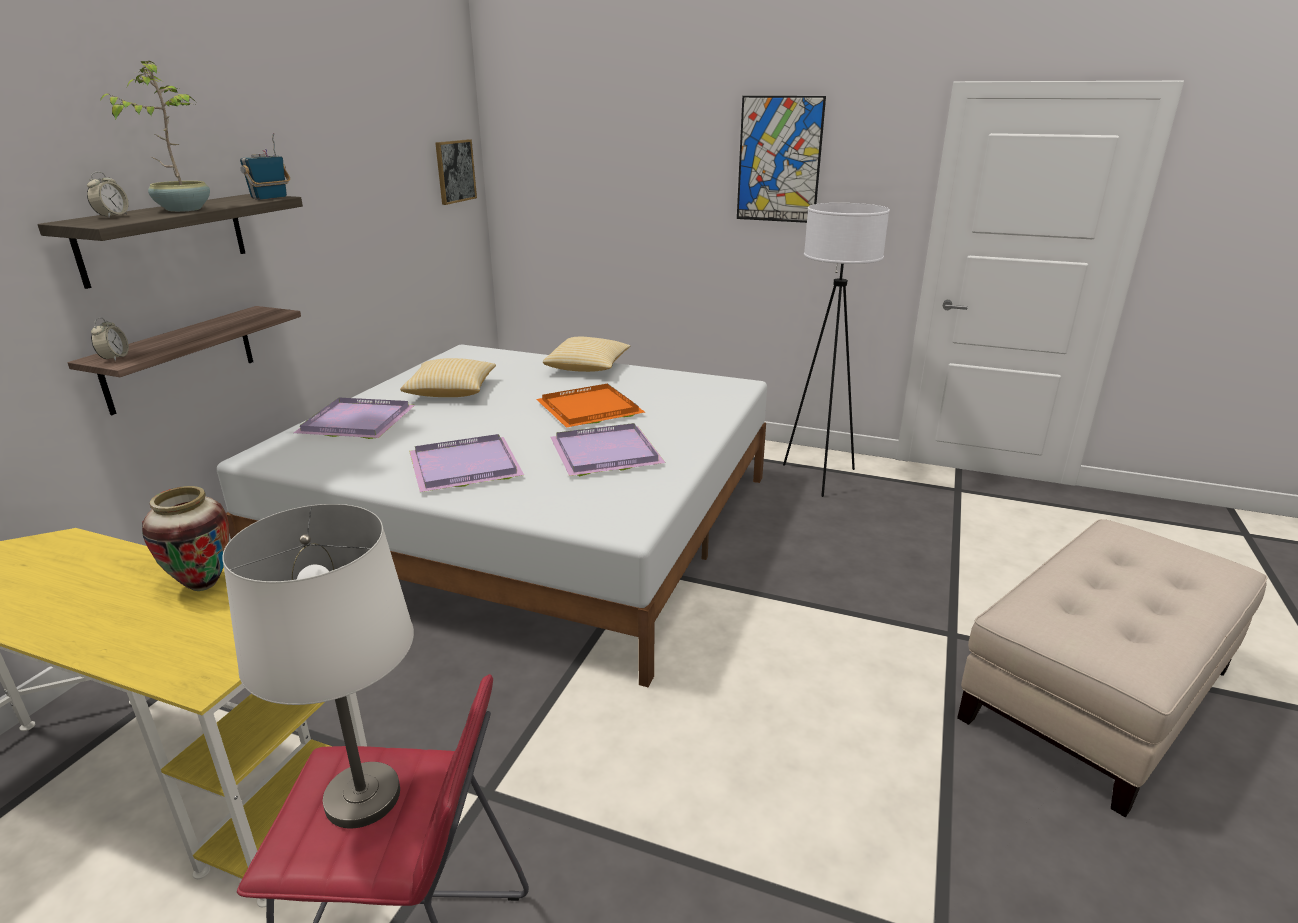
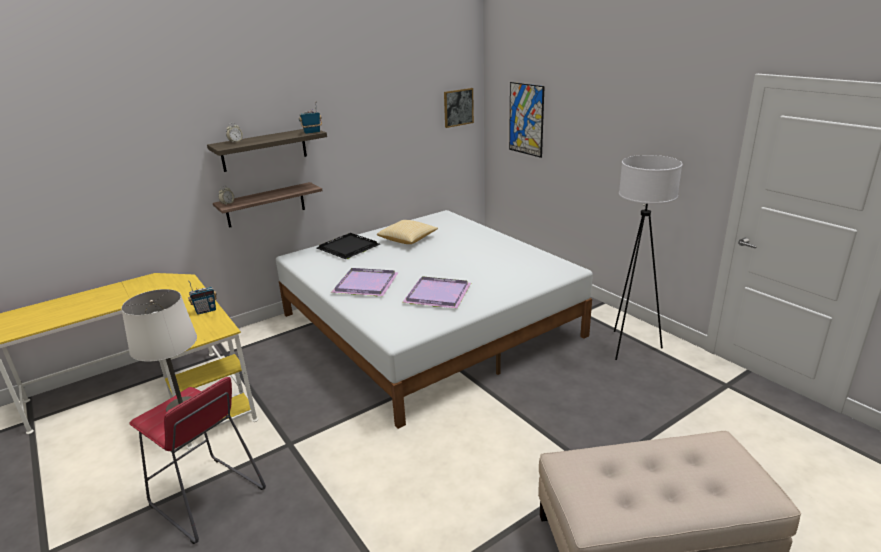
camera: 35 degrees right, 0 degrees up
potted plant [99,61,210,212] -> none
vase [142,486,229,591] -> radio [188,280,217,315]
purple tray [294,398,415,439] -> black tray [317,233,380,259]
orange tray [536,383,645,428] -> none
pillow [543,337,631,372] -> none
picture [737,96,826,223] -> picture moved to [509,82,545,158]

